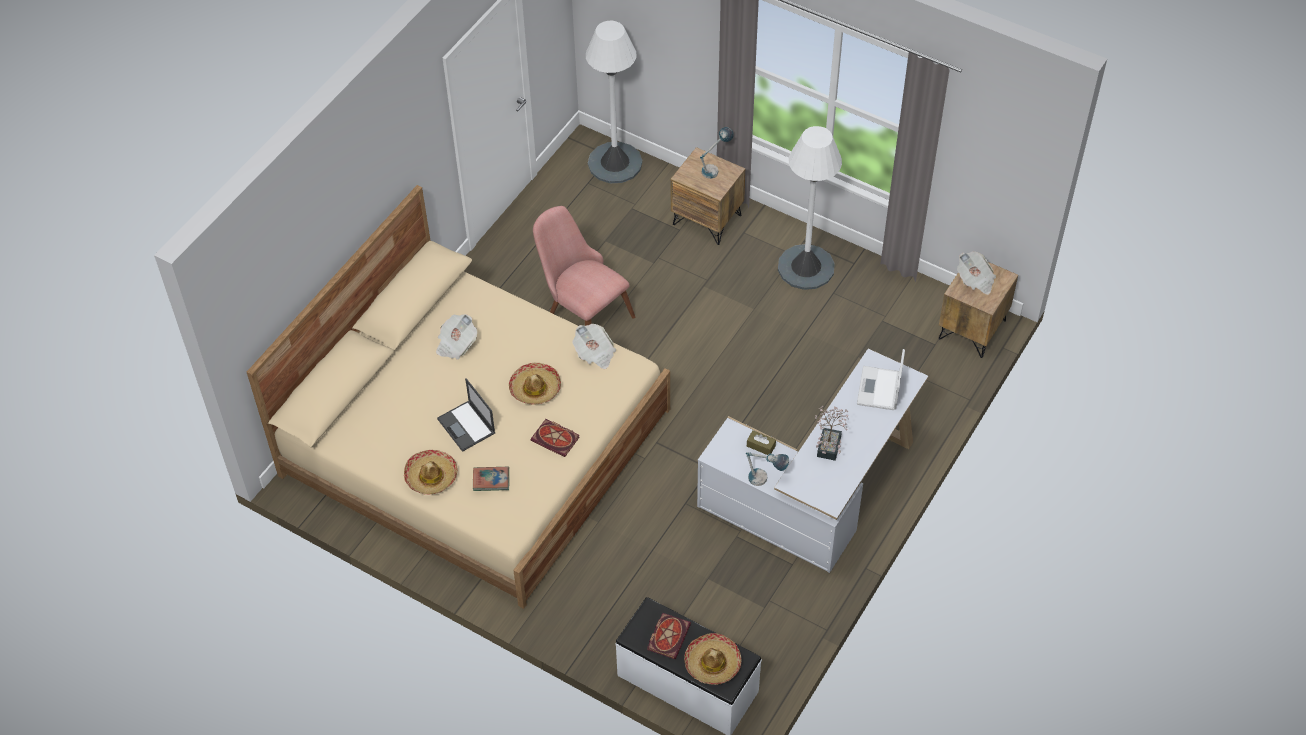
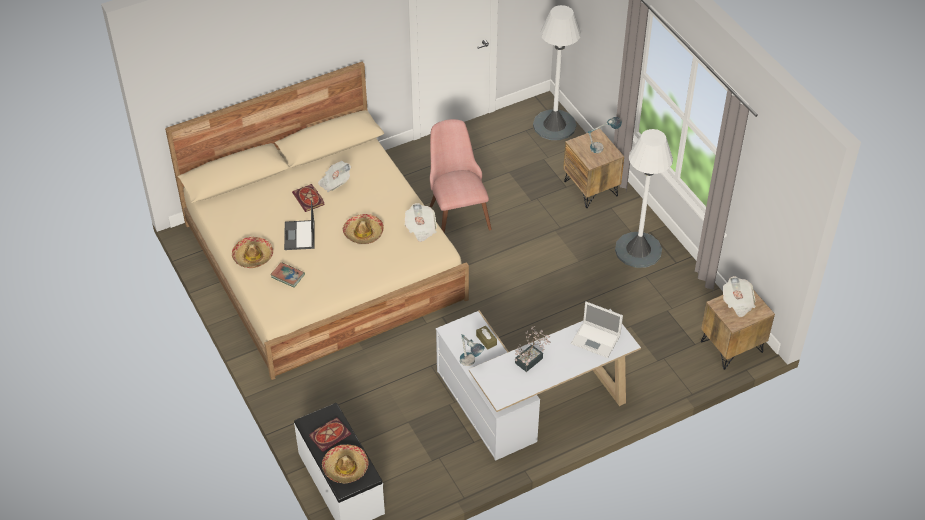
camera: 30 degrees right, 5 degrees down
book [531,419,580,457] -> book moved to [292,184,325,212]
laptop [857,349,905,410] -> laptop turned 105 degrees counterclockwise [571,301,623,358]

